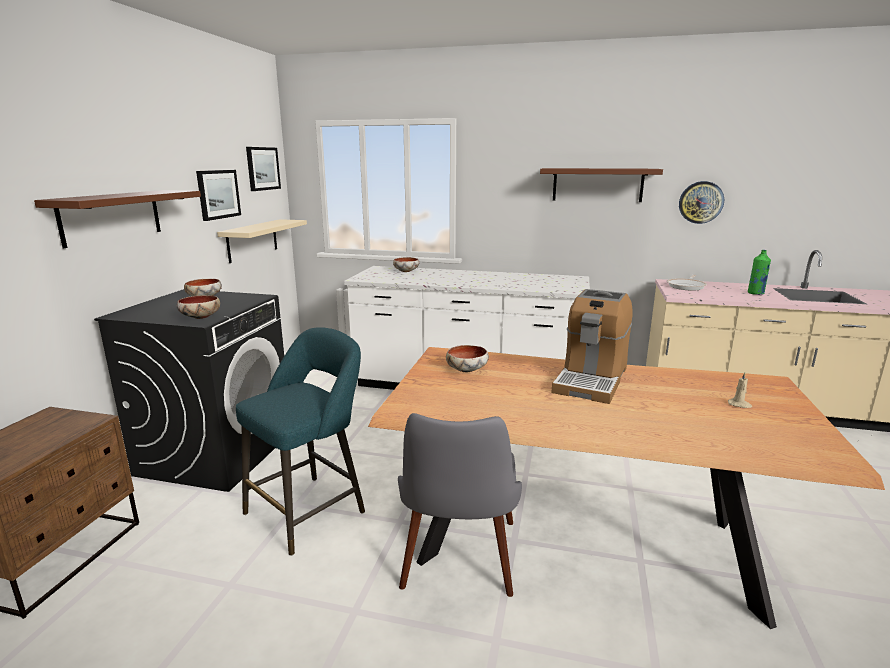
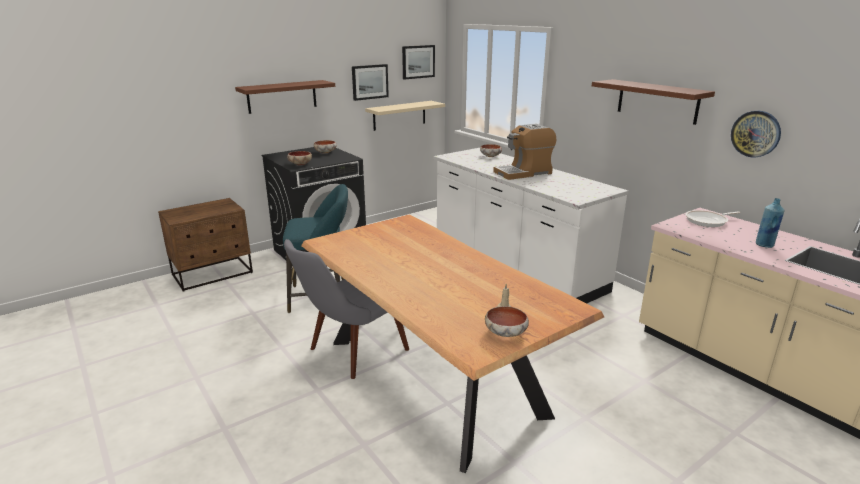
camera: 40 degrees right, 5 degrees up
bowl [446,345,489,372] -> bowl moved to [485,306,529,337]
coffee machine [552,289,633,404] -> coffee machine moved to [493,124,556,180]
green bottle [748,250,771,295] -> blue bottle [756,198,784,248]

